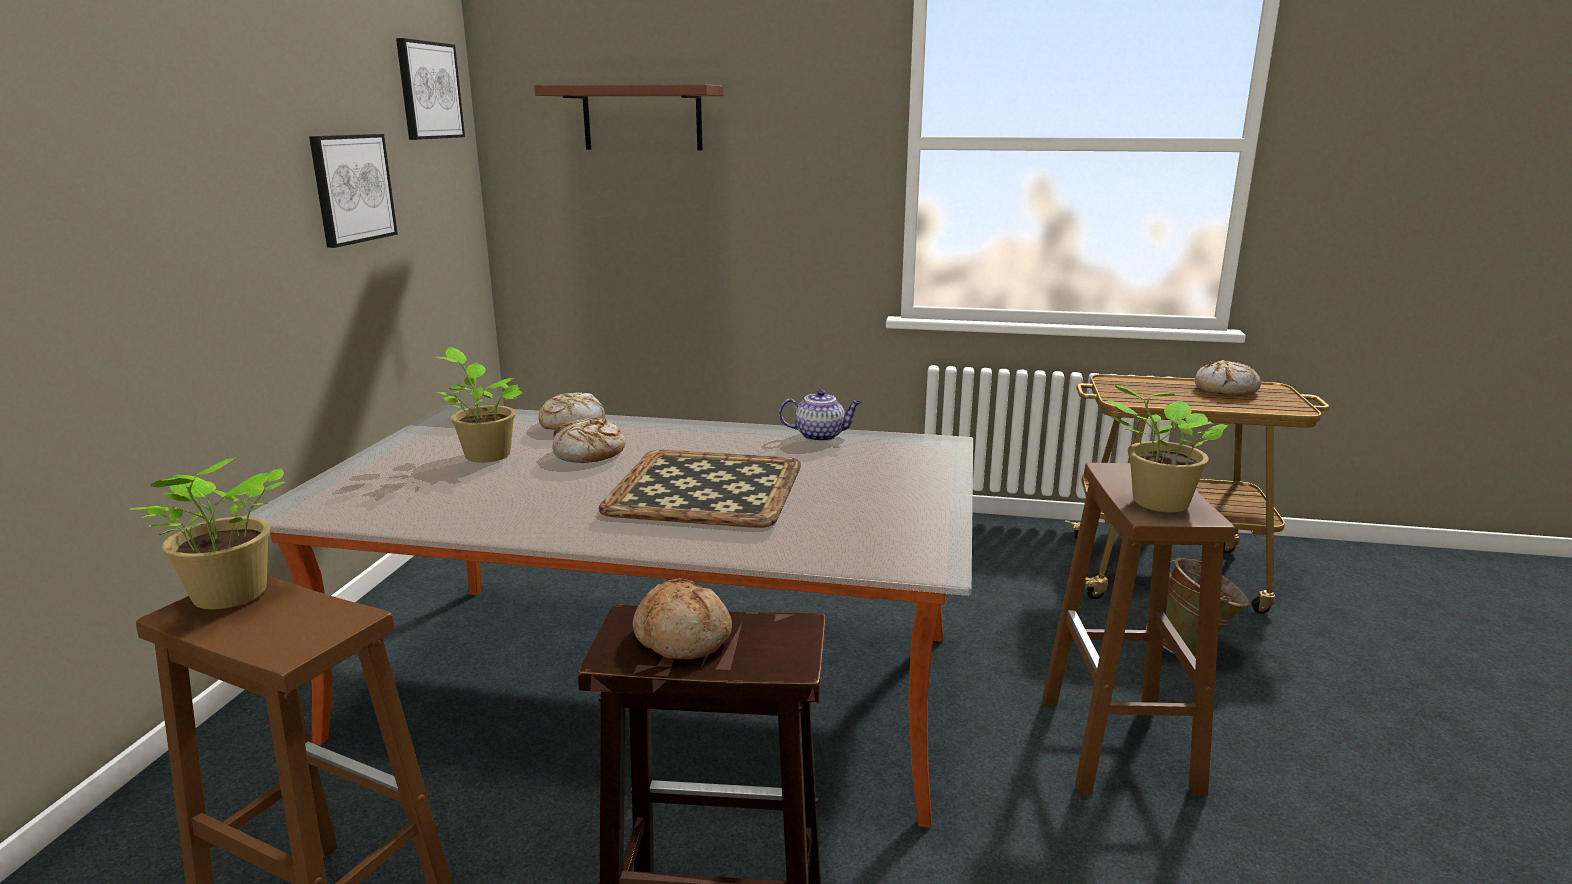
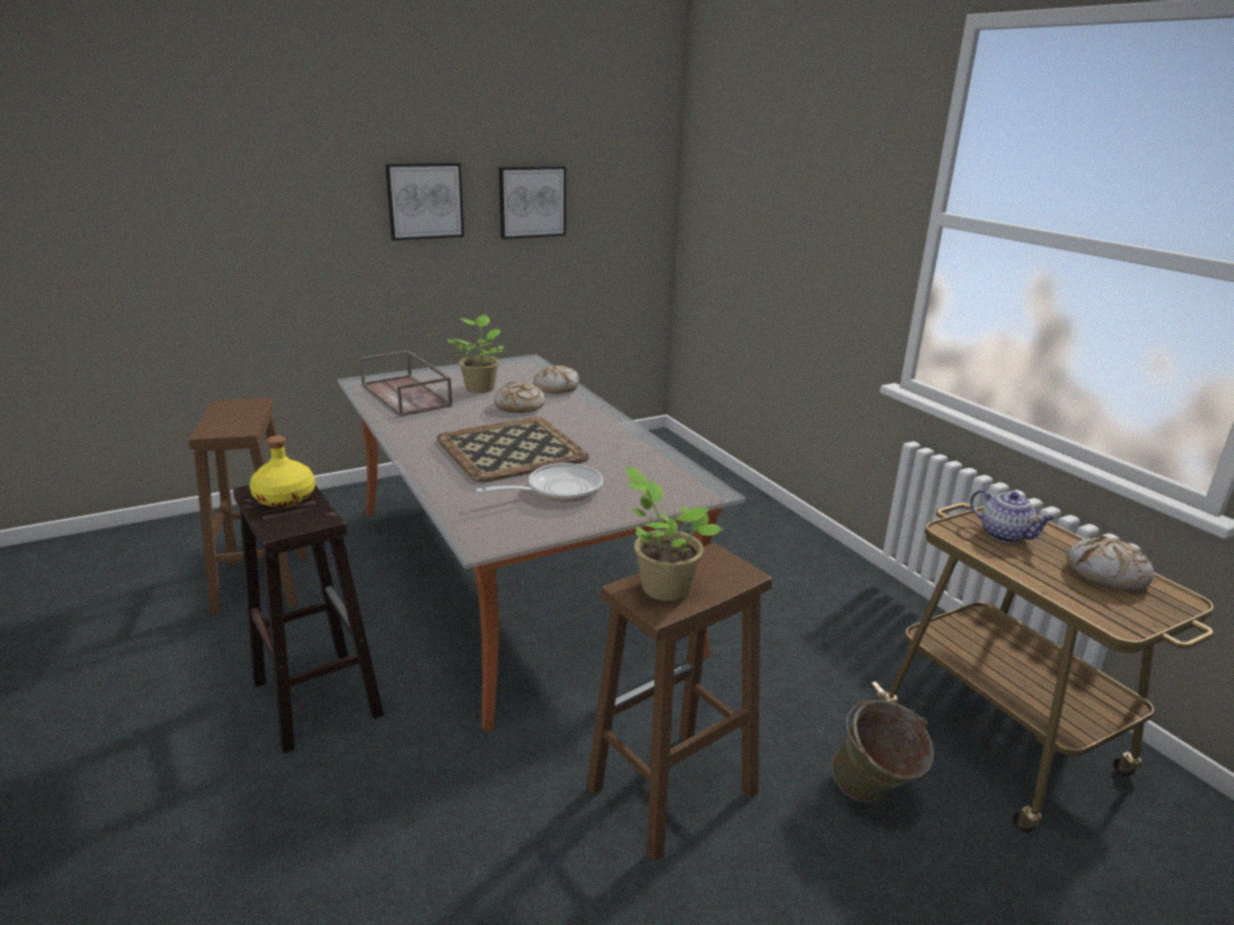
camera: 50 degrees right, 5 degrees up
potted plant [128,457,286,610] -> none
picture [396,38,465,140] -> picture moved to [385,163,464,241]
brown shelf [534,84,723,151] -> none
bread [632,578,732,659] -> yellow bottle [250,435,315,507]
teapot [779,389,862,442] -> teapot moved to [970,489,1055,543]
none -> brown tray [359,350,453,417]
none -> frying pan [476,463,603,502]

